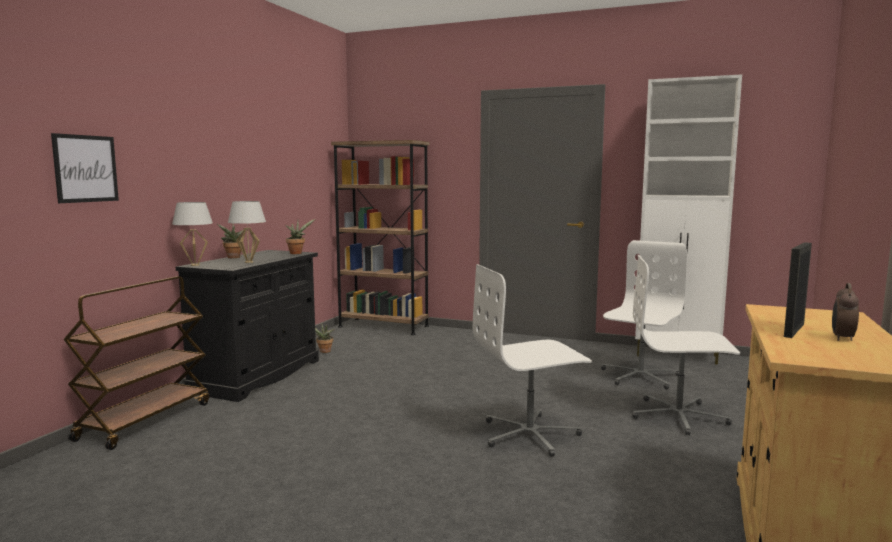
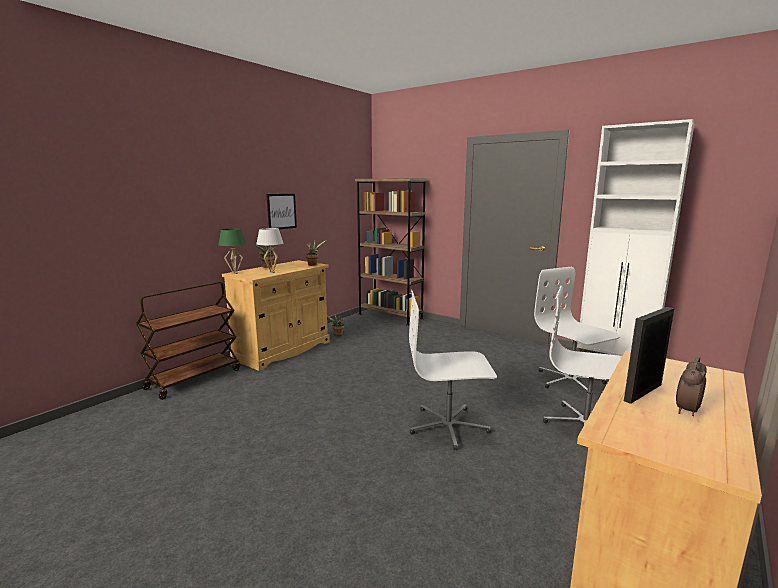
camera: 15 degrees right, 5 degrees up
picture [51,133,119,203] -> picture moved to [267,194,297,229]
white table lamp [172,202,213,266] -> green table lamp [218,228,246,274]
black cabinet [176,250,319,402] -> beige cabinet [222,260,330,371]
white office chair [601,240,687,389] -> white office chair turned 75 degrees counterclockwise [534,267,620,390]

